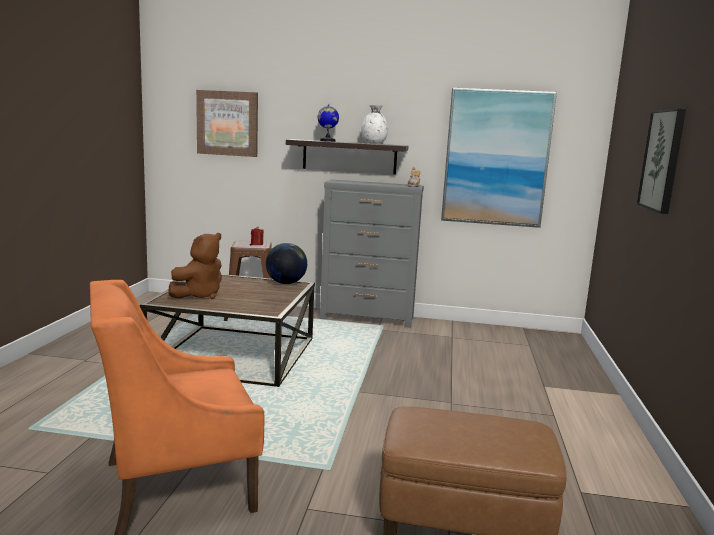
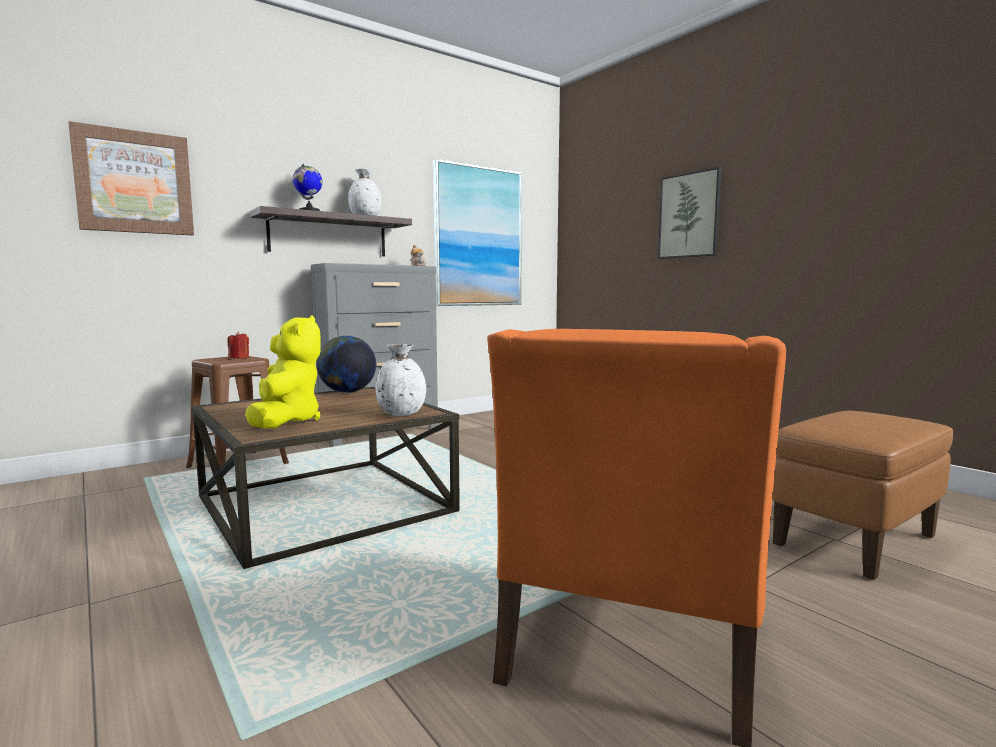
camera: 45 degrees left, 5 degrees down
brown plush toy [168,233,222,299] -> yellow plush toy [245,315,321,429]
none -> white vase [376,344,426,416]

